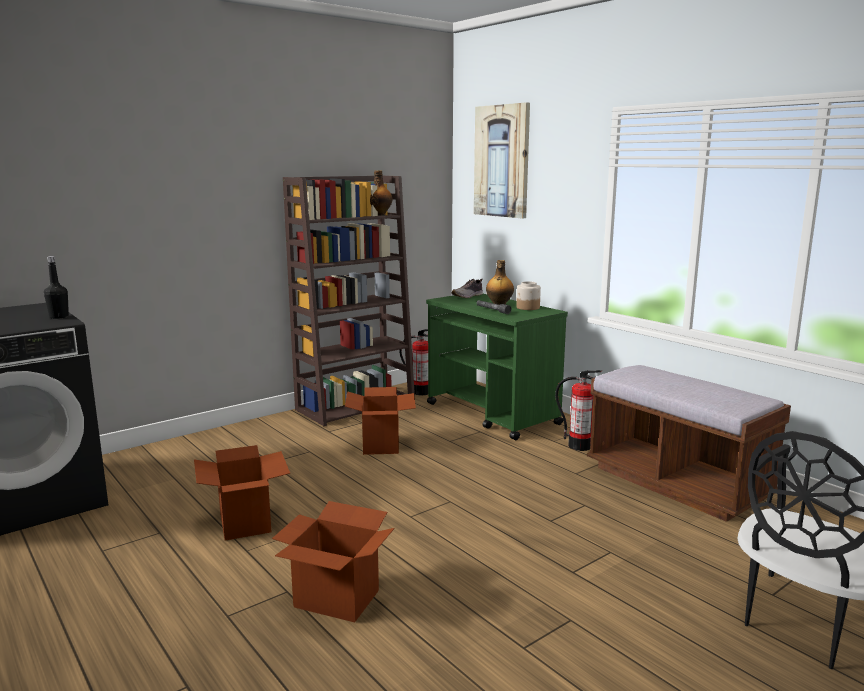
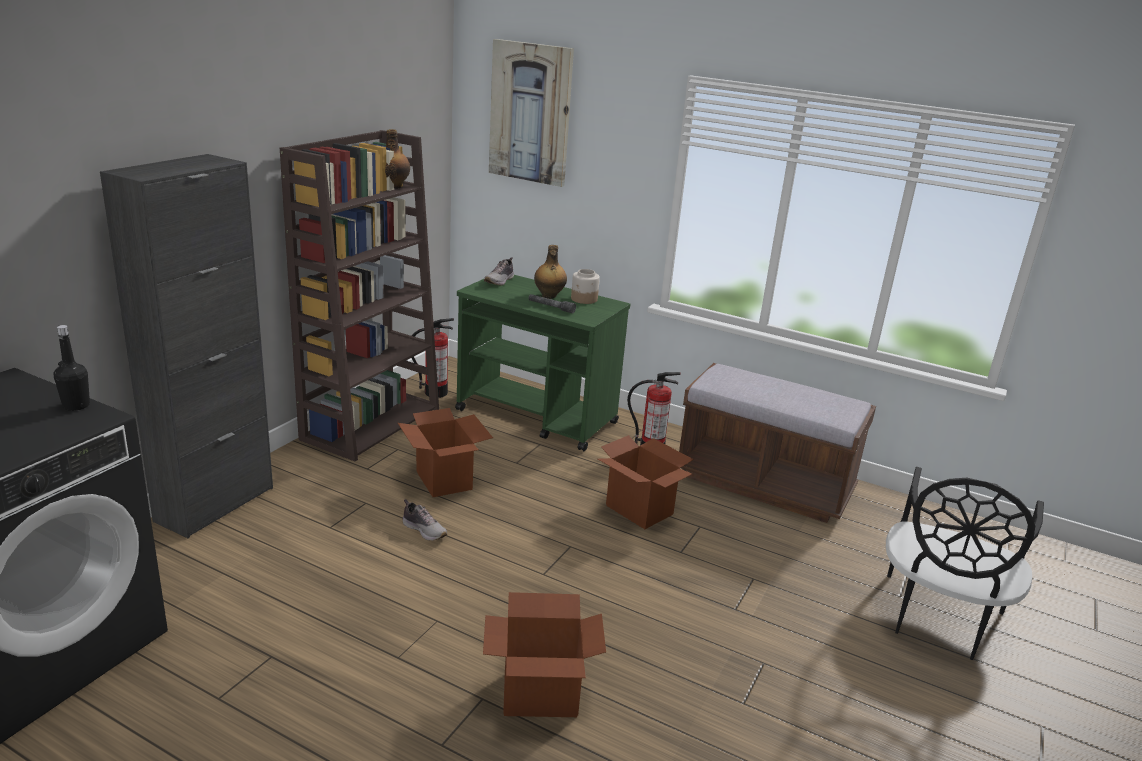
camera: 25 degrees left, 10 degrees up
cardboard box [194,445,290,541] -> cardboard box moved to [598,435,694,529]
none -> black cabinet [100,154,273,538]
none -> shoe [403,499,447,541]

